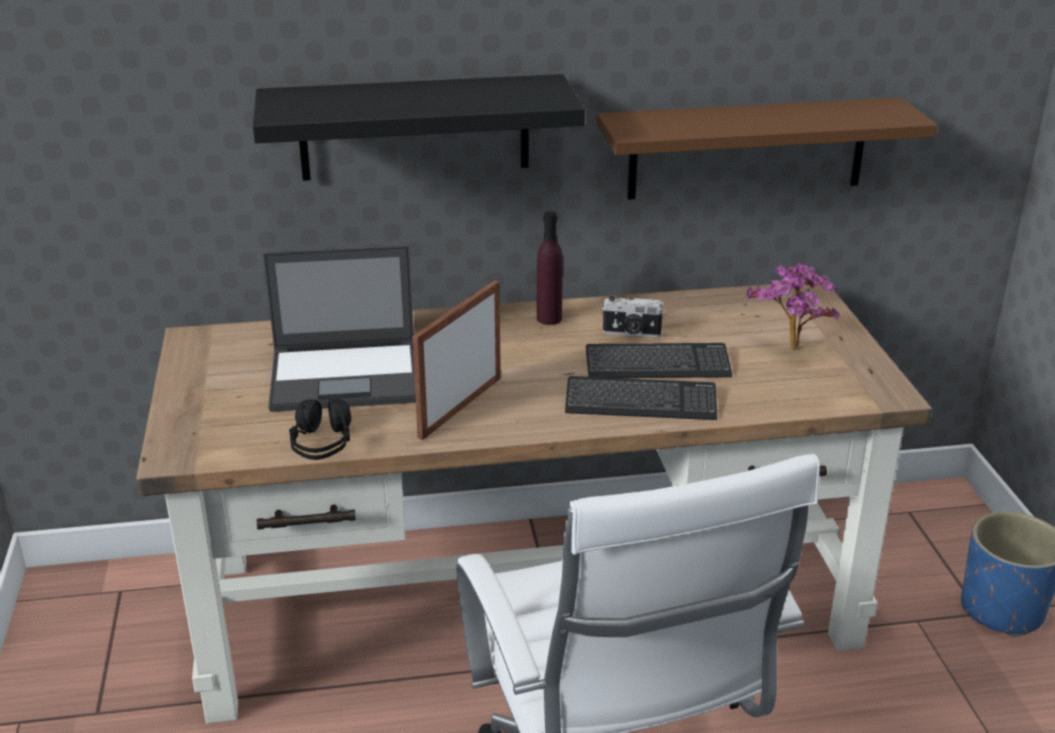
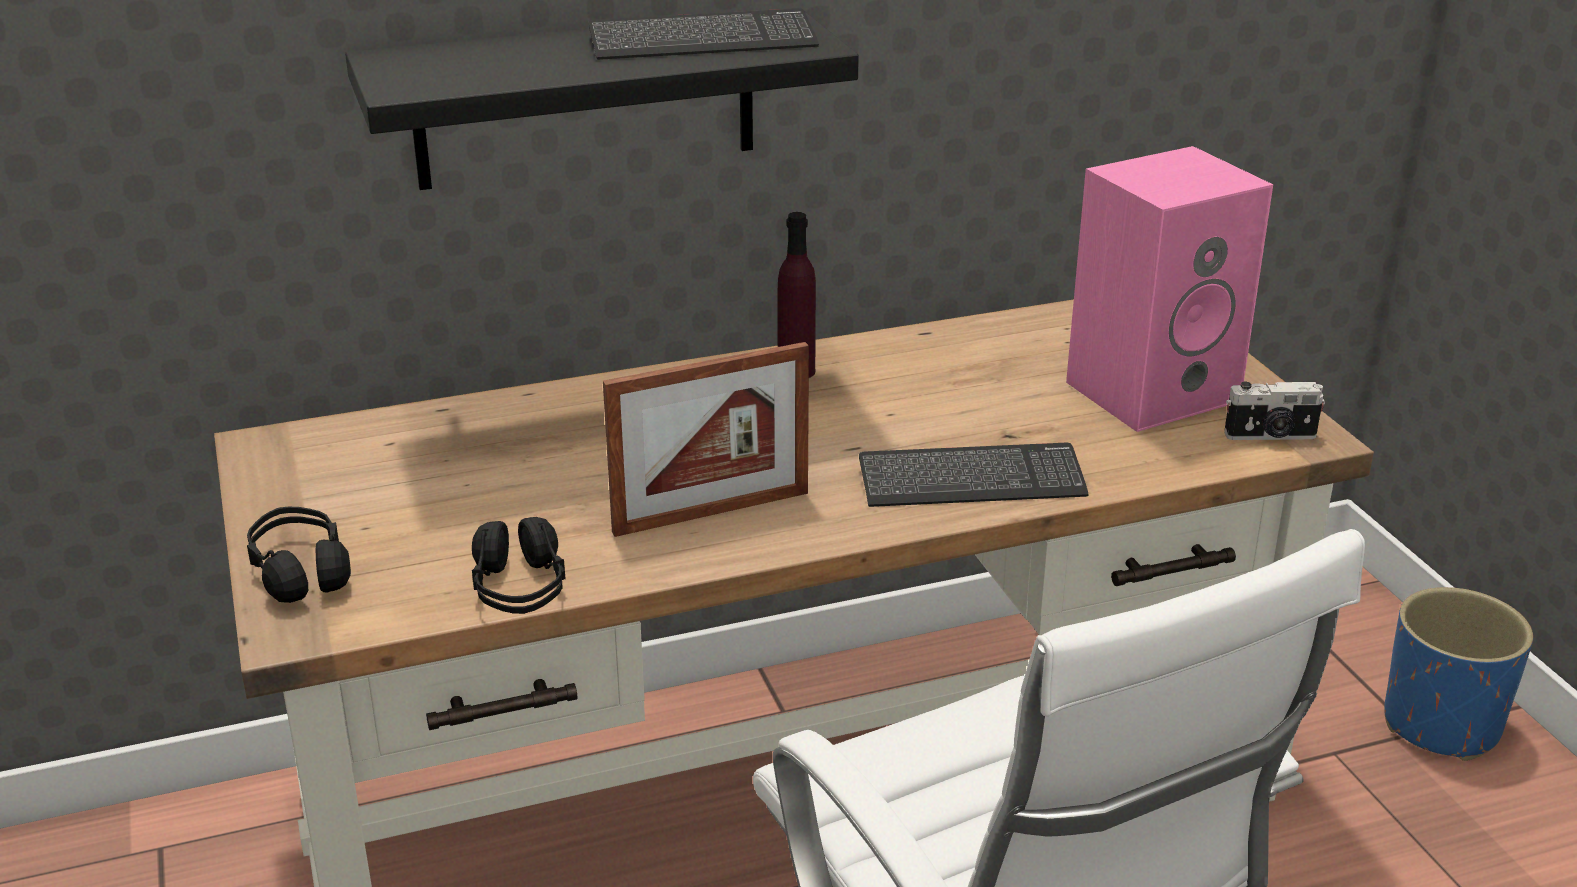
camera: 10 degrees left, 0 degrees up
laptop [263,245,416,412] -> none
picture frame [412,280,501,440] -> picture frame turned 135 degrees counterclockwise [603,342,809,537]
keyboard [586,343,732,378] -> keyboard moved to [588,8,819,60]
brown shelf [597,98,938,200] -> none
camera [601,296,665,337] -> camera moved to [1224,381,1325,440]
potted plant [746,263,839,350] -> pink speaker [1066,146,1273,432]
none -> black headphones [247,507,351,603]

